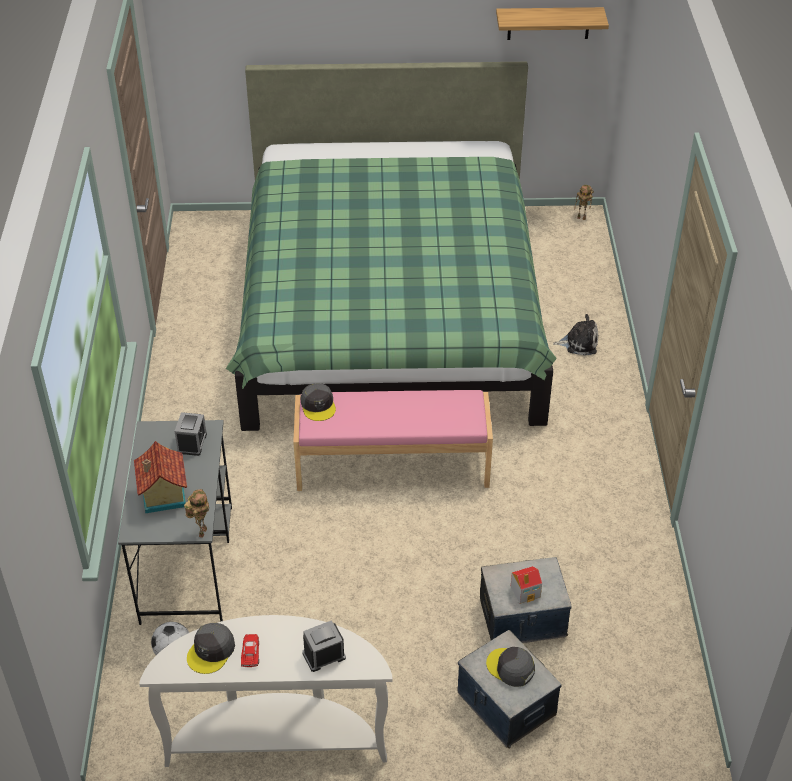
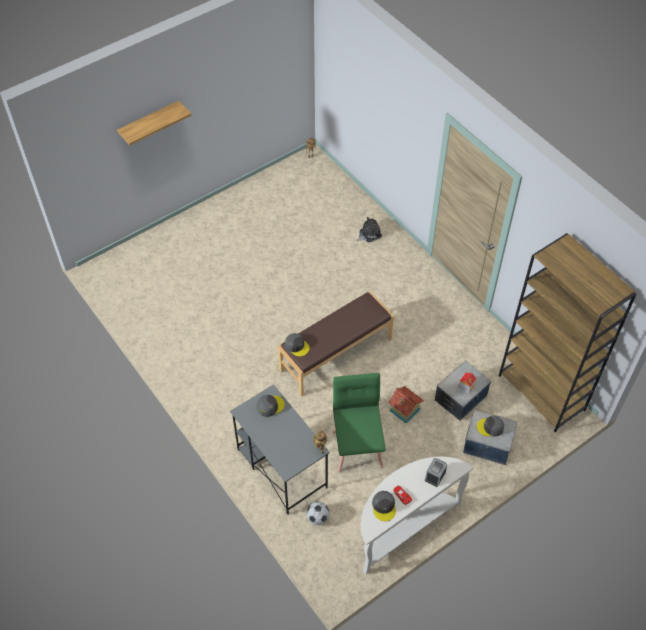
camera: 35 degrees left, 10 degrees up
toy house [134,441,187,513] -> toy house moved to [388,386,424,423]
alarm clock [175,412,207,456] -> grey cap [257,395,285,417]
green bed [226,62,557,431] -> none
pink bench [293,390,493,491] -> brown bench [278,291,394,396]
shelf [496,7,609,40] -> shelf moved to [117,101,191,145]
none -> green chair [333,373,385,472]
none -> brown bookcase [499,233,637,433]

